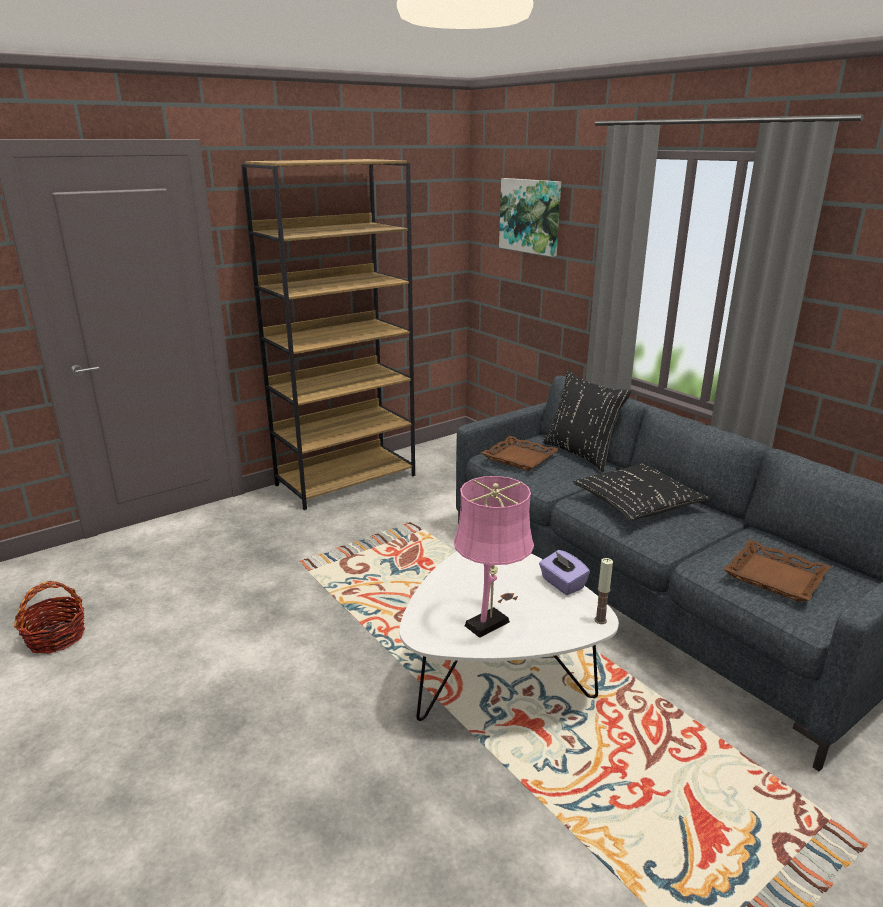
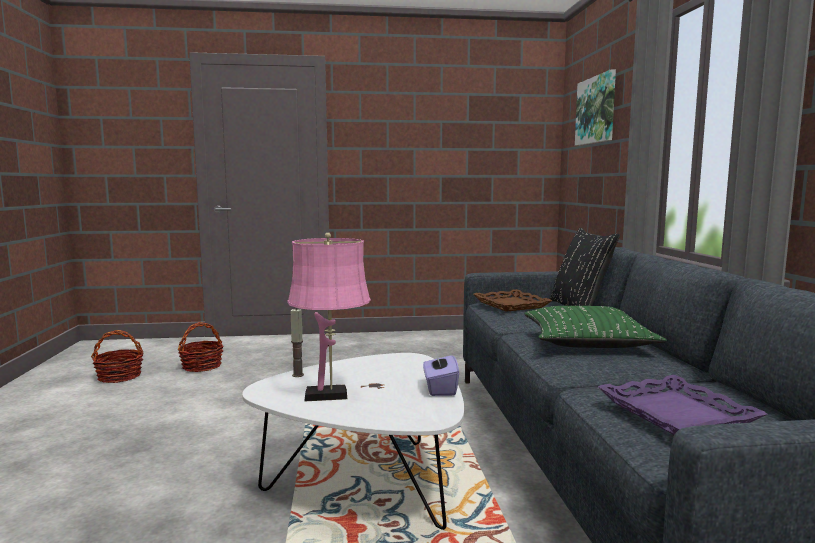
camera: 30 degrees right, 15 degrees down
brown bookcase [241,159,415,510] -> none
black pillow [572,463,710,521] -> green pillow [524,306,667,348]
candle [594,558,613,624] -> candle moved to [291,308,304,377]
brown tray [723,540,831,602] -> purple tray [598,375,768,435]
none -> basket [178,322,224,372]

